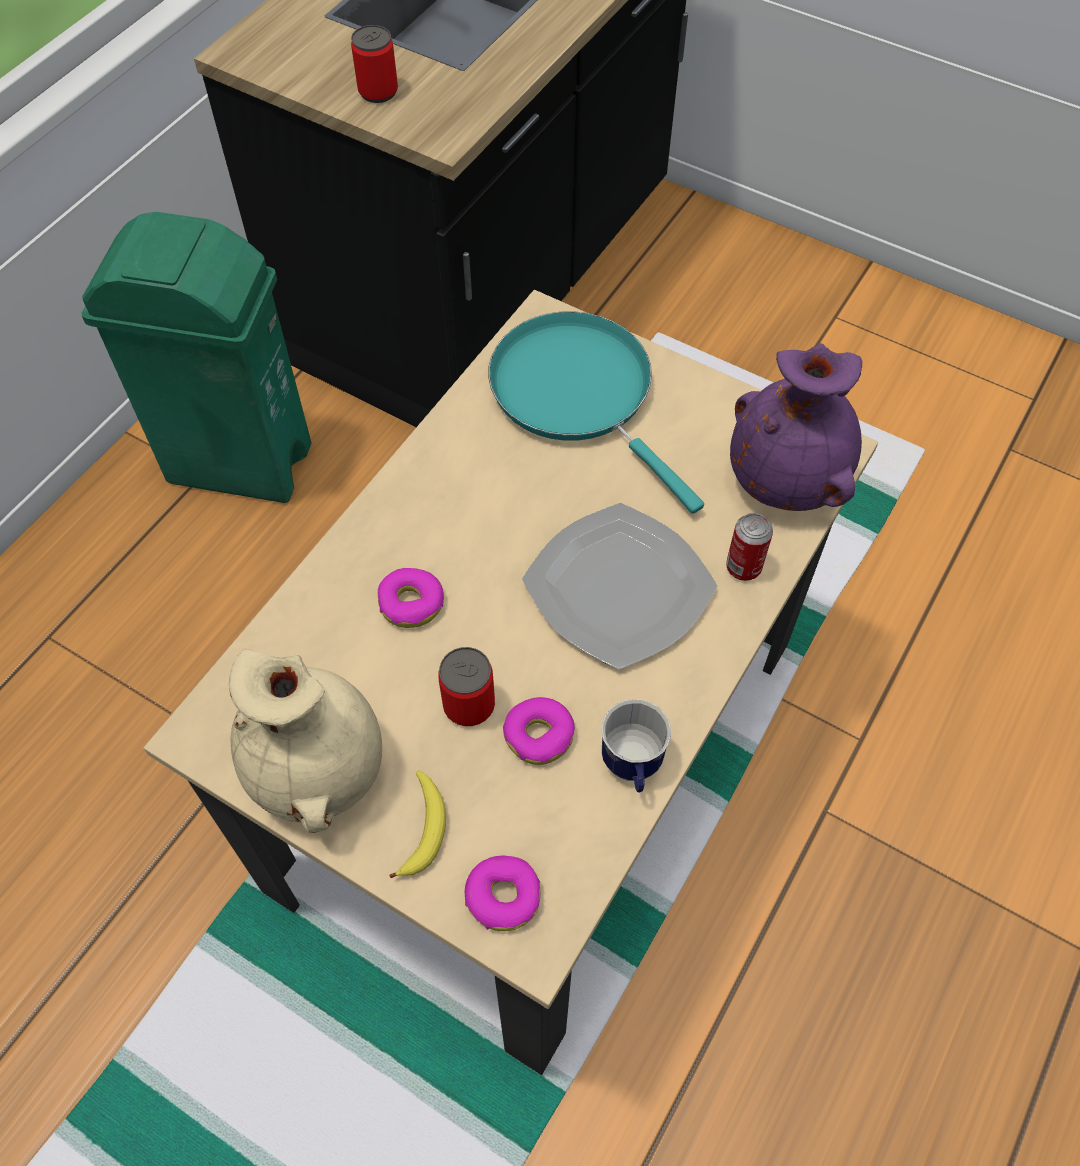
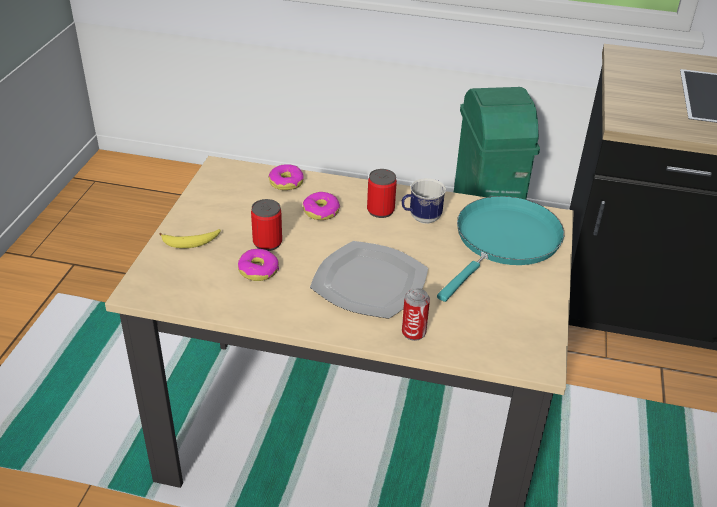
camera: 70 degrees right, 20 degrees down
beige vase [229,649,382,833] -> none
can [351,25,398,103] -> can moved to [367,169,397,218]
donut [465,856,540,931] -> donut moved to [268,164,304,190]
mug [602,699,671,793] -> mug moved to [402,178,446,224]
purple vase [730,343,862,511] -> none

